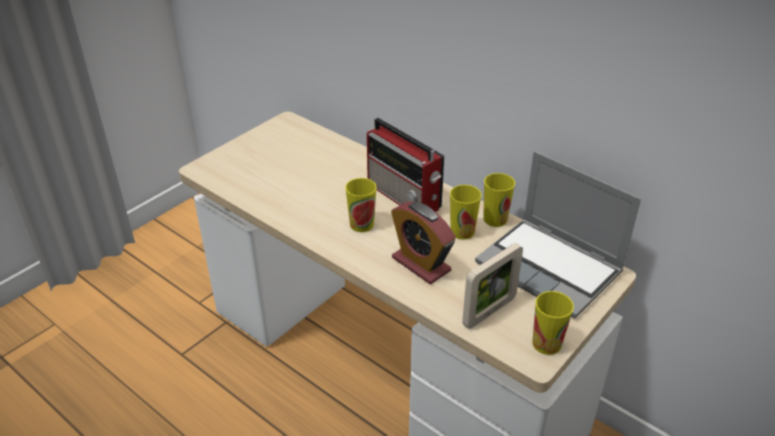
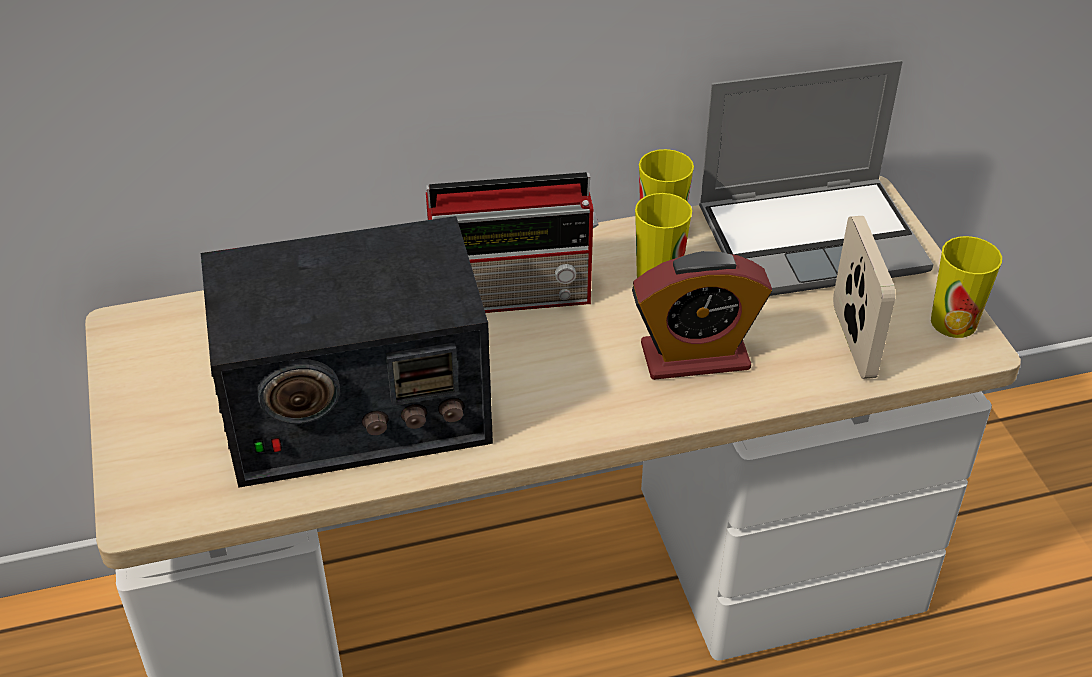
camera: 55 degrees left, 5 degrees up
cup [345,178,377,232] -> none
none -> radio [201,216,493,488]

